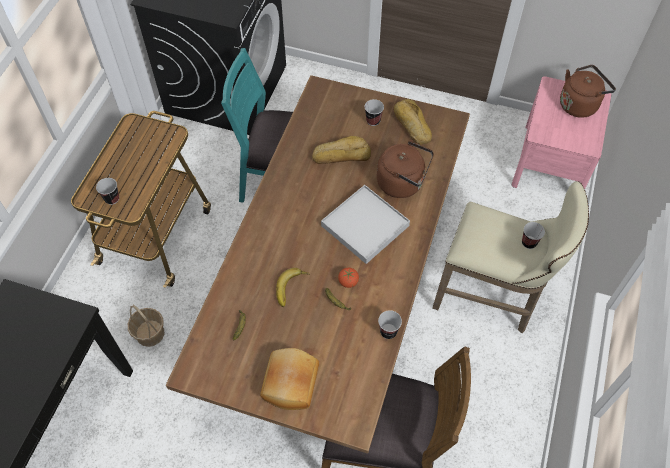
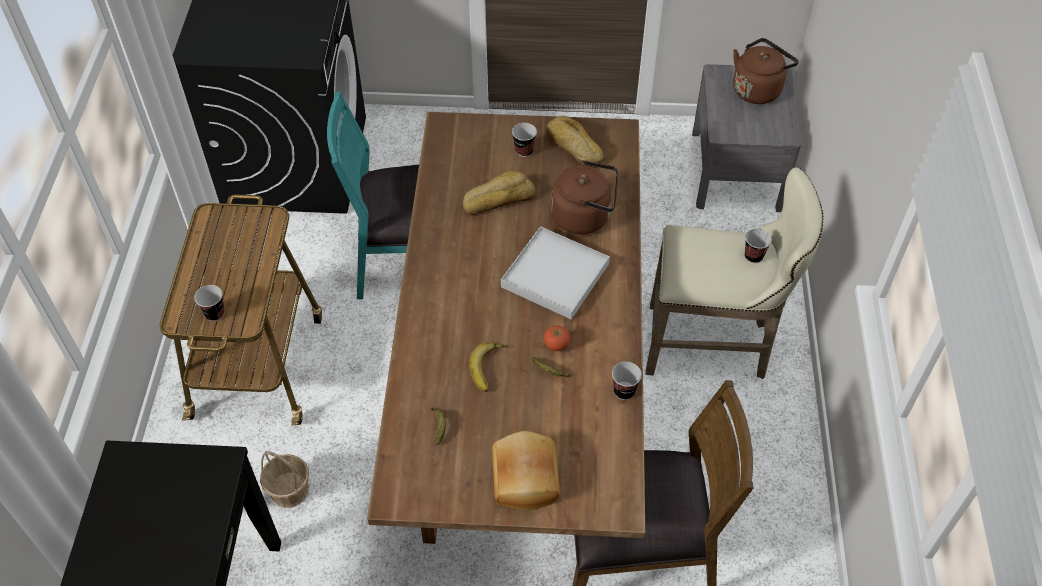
camera: 15 degrees left, 5 degrees down
pink nightstand [512,76,612,190] -> grey nightstand [692,64,801,212]

